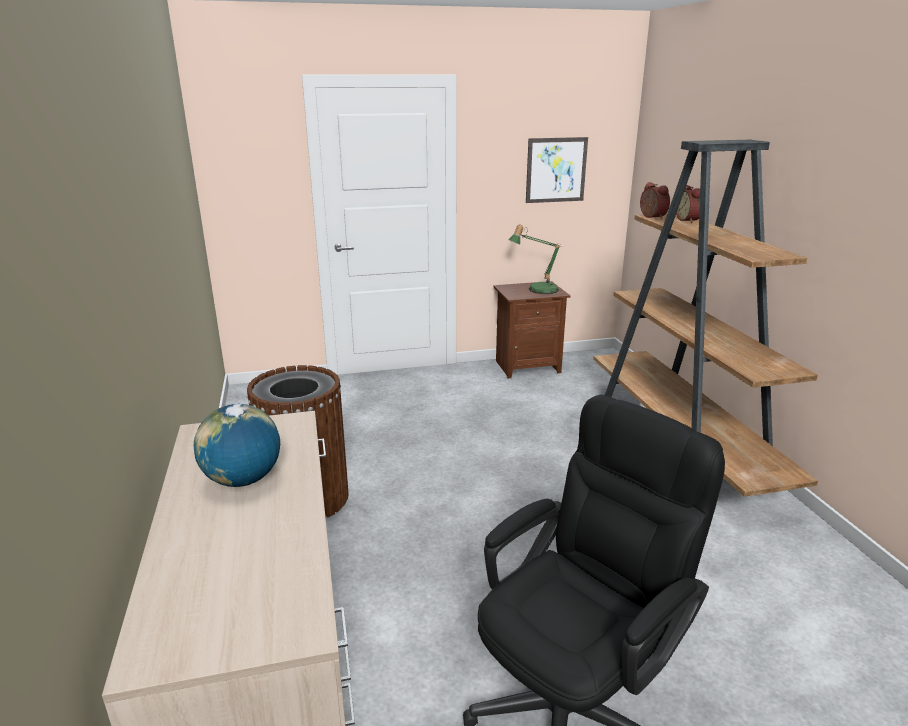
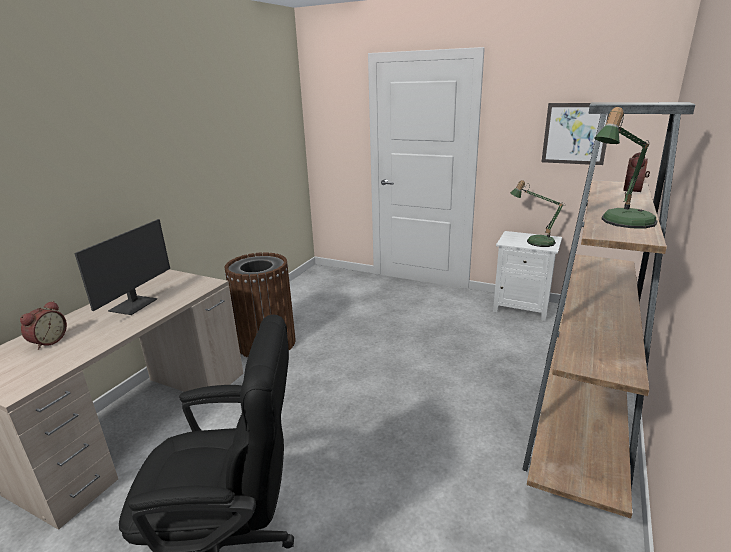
camera: 40 degrees right, 0 degrees up
globe [194,404,280,487] -> monitor [74,219,170,315]
brown nightstand [493,281,571,378] -> white nightstand [493,231,562,321]
alarm clock [640,182,670,219] -> alarm clock moved to [20,301,67,350]
none -> table lamp [594,107,657,228]

